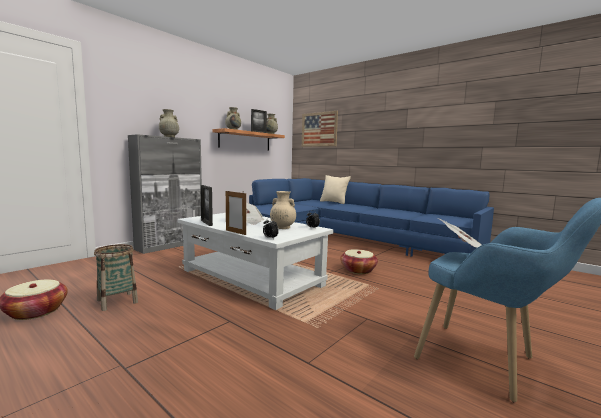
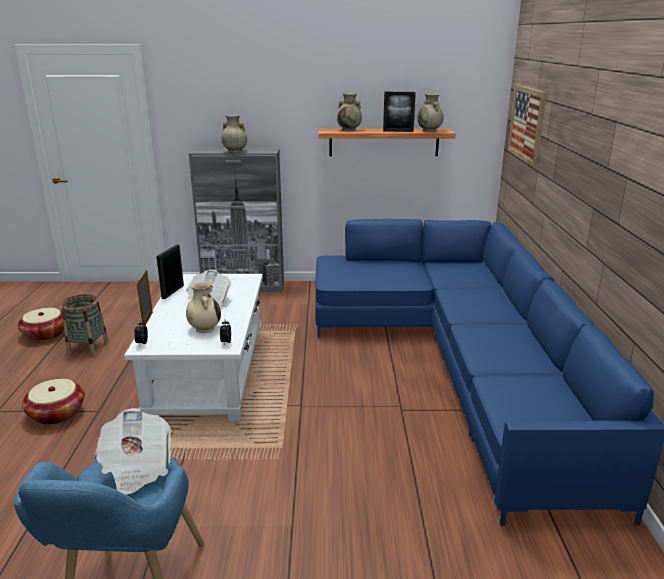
camera: 50 degrees right, 15 degrees up
beige pillow [320,175,351,204] -> none
basket [340,249,378,274] -> basket moved to [22,379,85,425]

